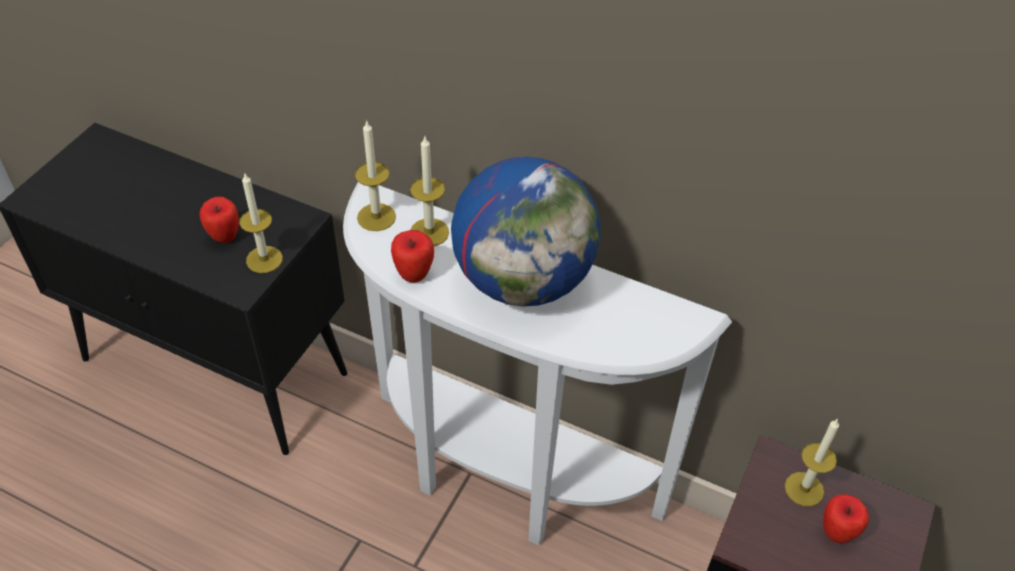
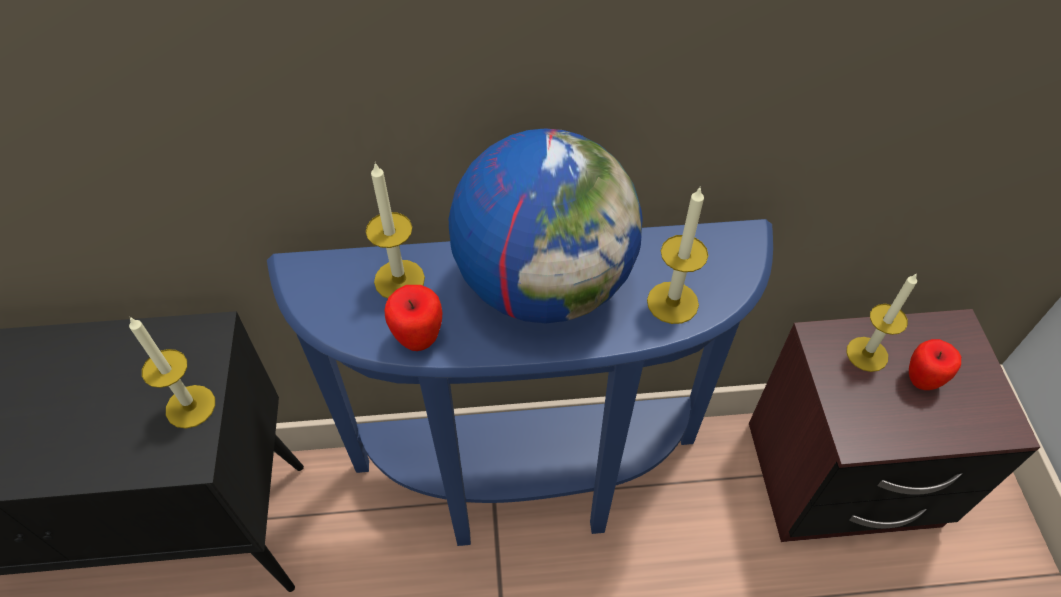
camera: 30 degrees left, 5 degrees up
apple [199,197,239,243] -> none
white console table [343,182,732,545] -> blue console table [267,219,773,546]
candle [355,120,396,231] -> candle moved to [647,186,708,324]

